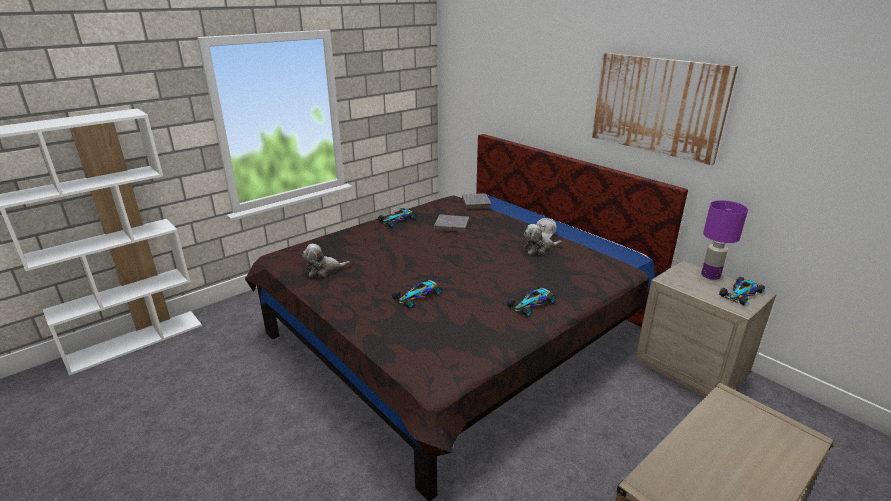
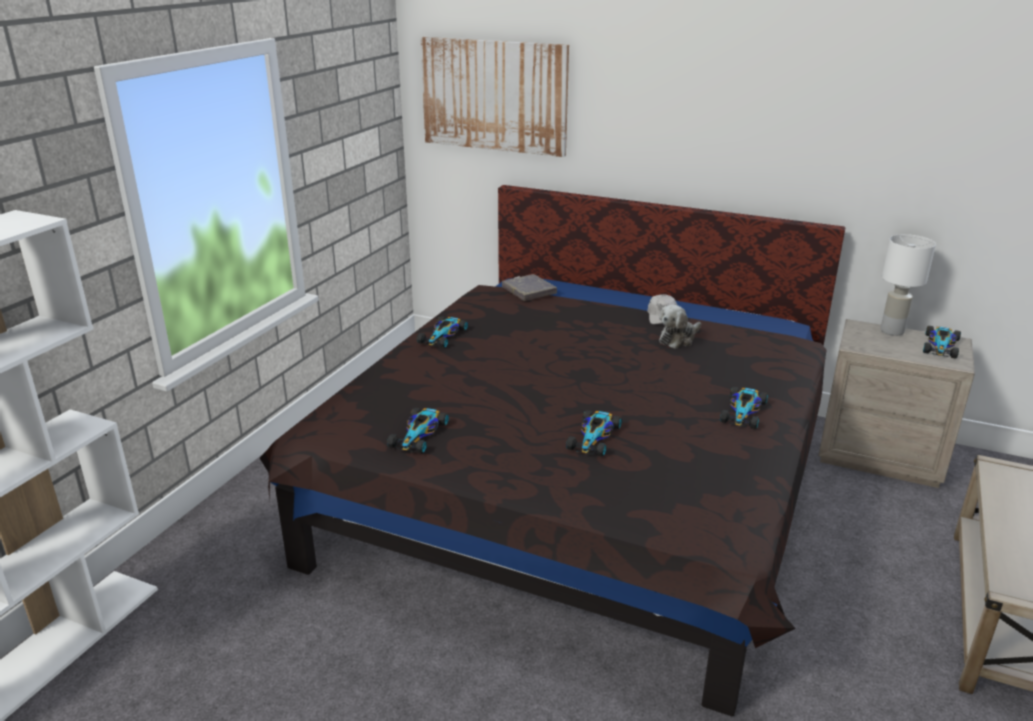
camera: 25 degrees left, 0 degrees up
plush toy [302,244,350,277] -> toy car [387,408,449,454]
grey book [434,215,469,232] -> none
picture [592,53,738,165] -> picture moved to [420,37,569,157]
purple table lamp [701,200,748,280] -> white table lamp [880,234,936,336]

